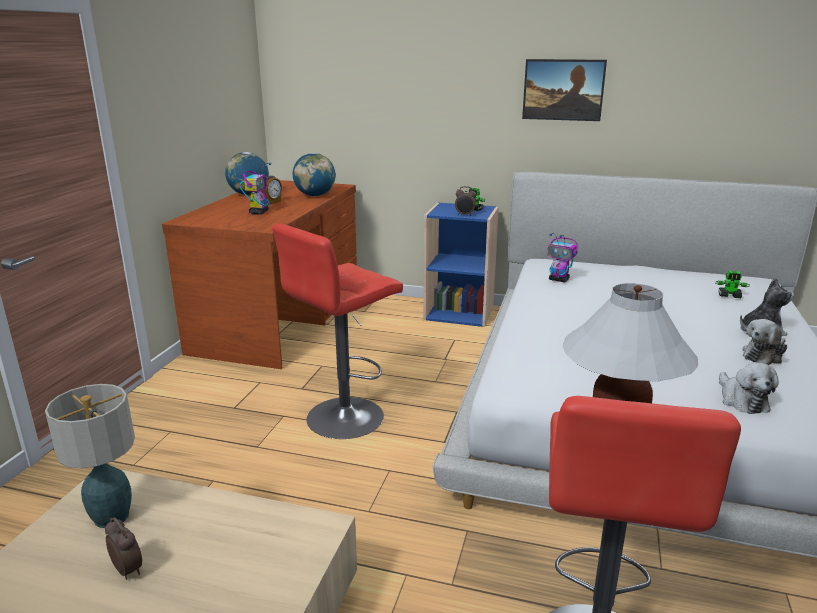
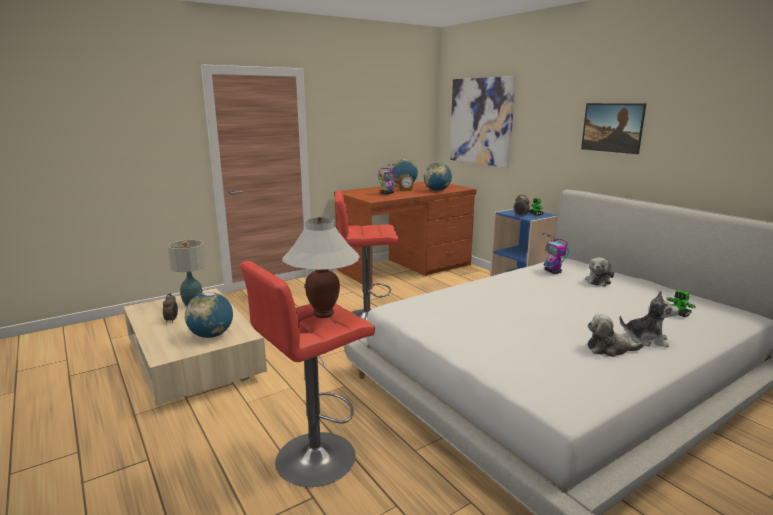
camera: 40 degrees right, 5 degrees down
plush toy [719,363,779,414] -> plush toy moved to [585,258,614,287]
none -> globe [185,292,233,338]
none -> picture [450,76,516,168]

